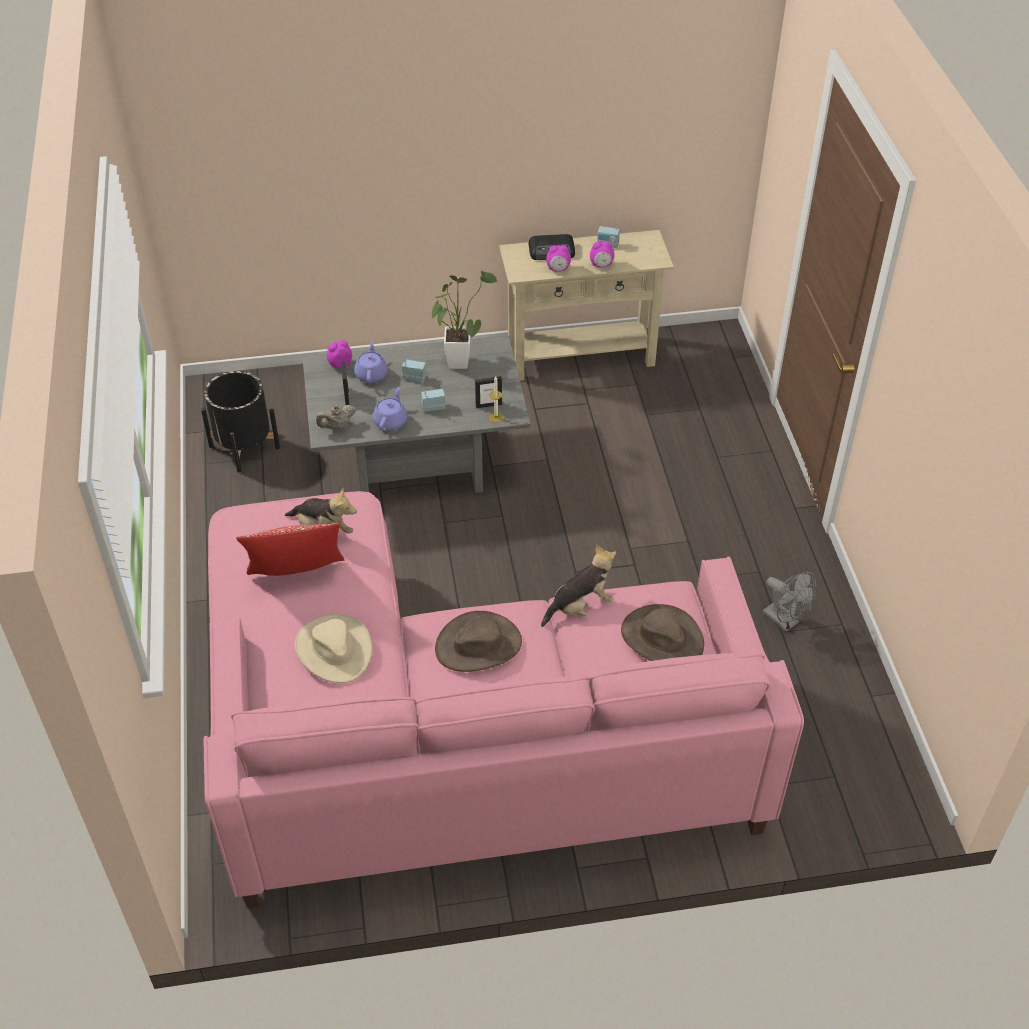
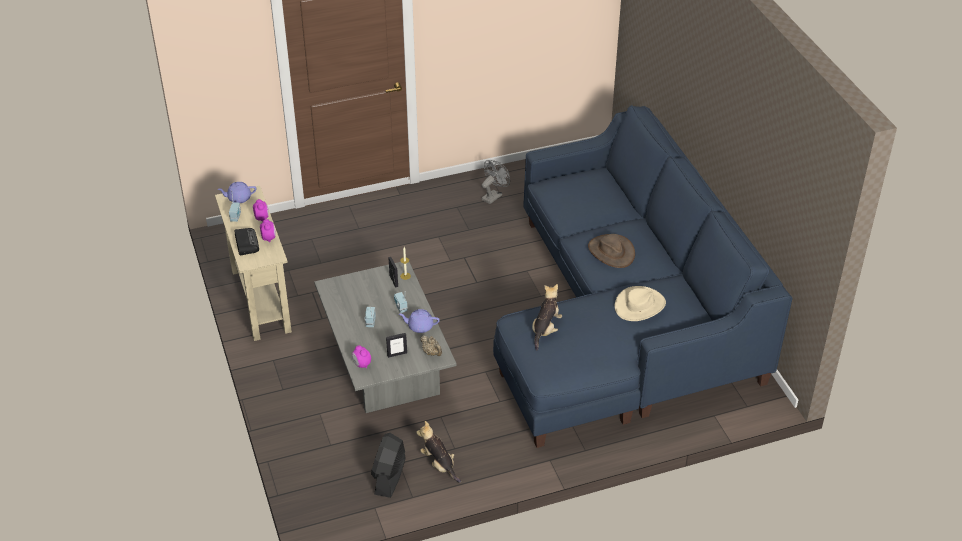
camera: 100 degrees left, 5 degrees down
black planter [201,371,280,473] -> black fan [371,433,406,498]
pink sofa [203,491,804,908] -> blue sofa [493,105,792,448]
pillow [236,522,344,576] -> none
purple teapot [354,341,388,384] -> purple teapot moved to [218,182,256,203]
potted plant [431,271,497,369] -> none
plush toy [541,545,616,627] -> plush toy moved to [416,421,461,483]
brown hat [621,604,704,661] -> none

